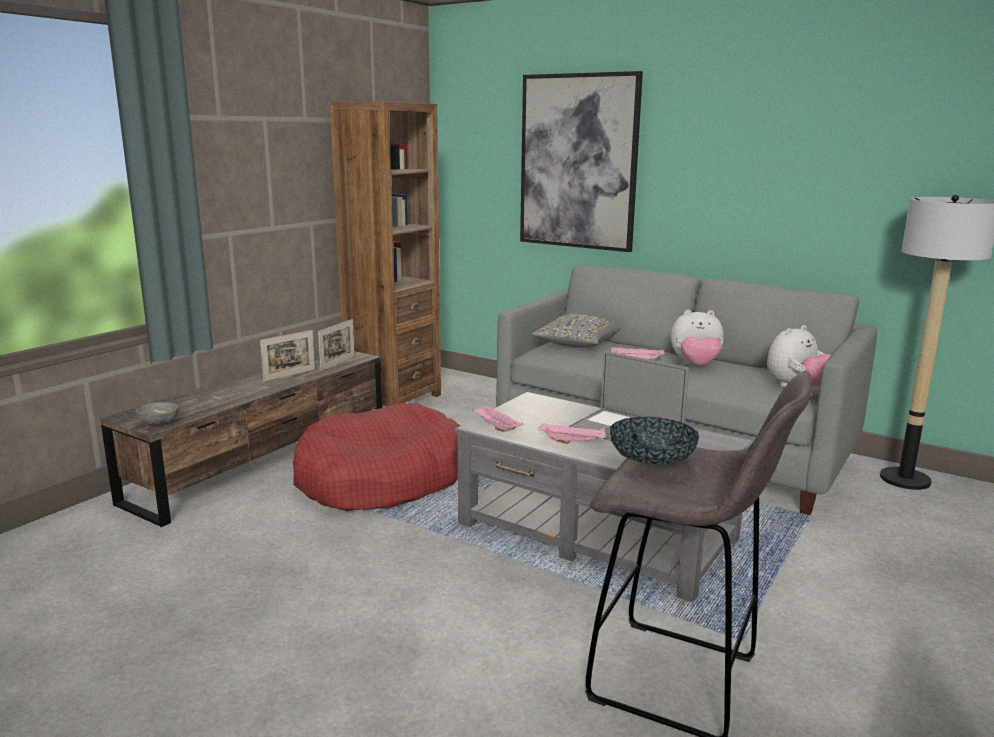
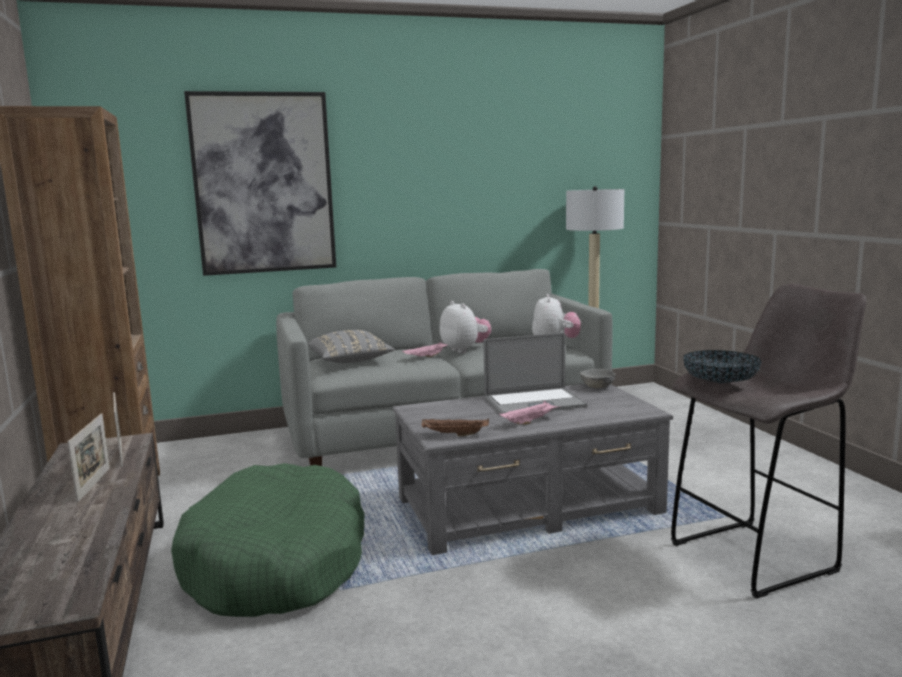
camera: 50 degrees left, 5 degrees down
grey bowl [136,402,179,426] -> grey bowl moved to [580,369,616,389]
red dog bed [293,403,460,511] -> green dog bed [171,463,364,617]
pink tray [472,405,523,432] -> brown tray [422,418,489,436]
plush toy [671,310,724,365] -> plush toy turned 75 degrees counterclockwise [439,301,491,353]

